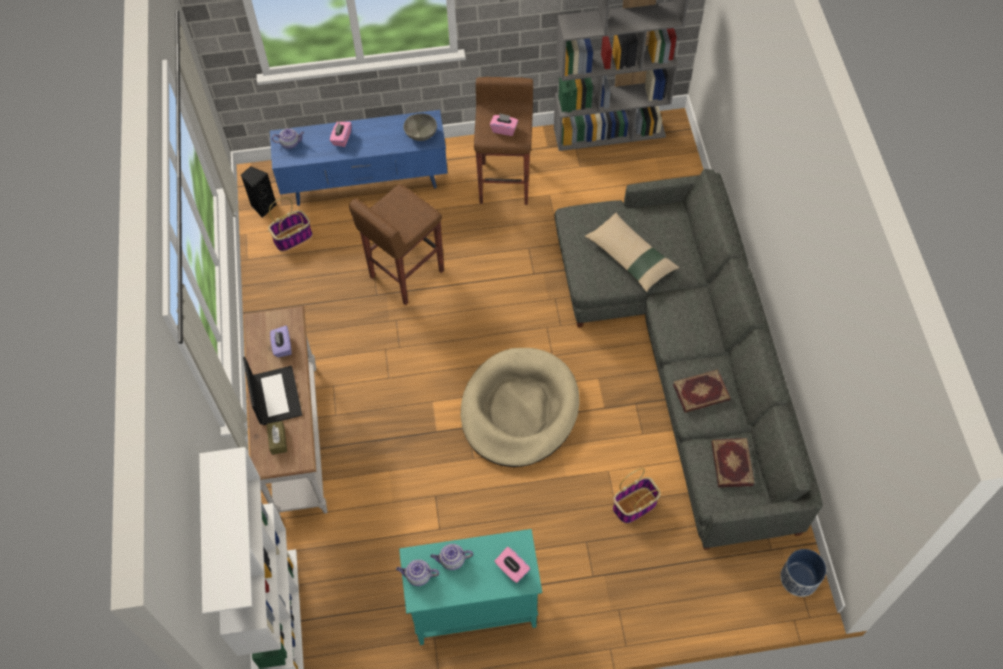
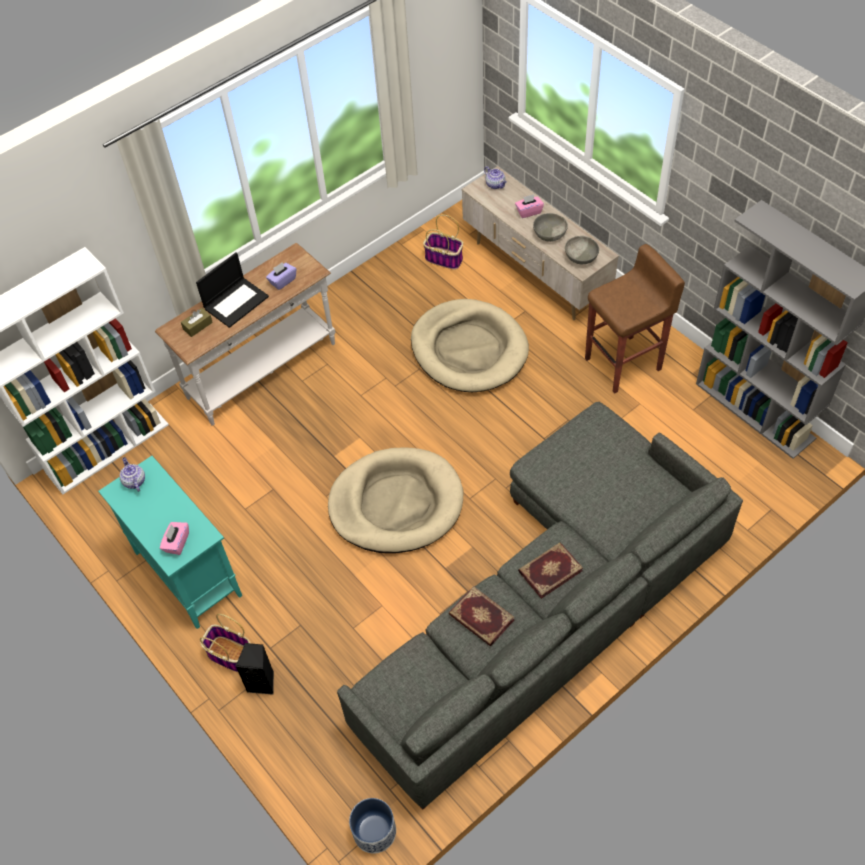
camera: 60 degrees right, 5 degrees down
black speaker [241,166,277,218] -> black speaker moved to [235,643,274,695]
blue tv stand [270,110,448,206] -> beige tv stand [462,166,619,320]
brown stool [349,184,444,305] -> beige dog bed [411,299,529,392]
teapot [430,544,473,570] -> none
pink tissue box [490,113,518,136] -> none
beige pillow [585,213,680,292] -> none
basket [613,468,661,523] -> basket moved to [200,614,250,672]
book [711,438,755,488] -> book moved to [518,542,583,599]
none -> grey bowl [533,213,568,242]

